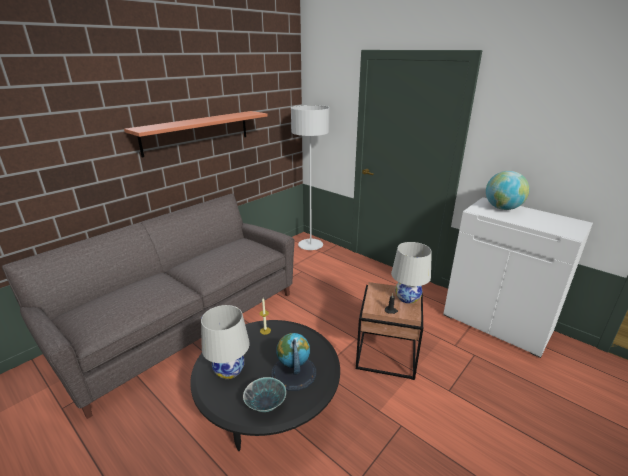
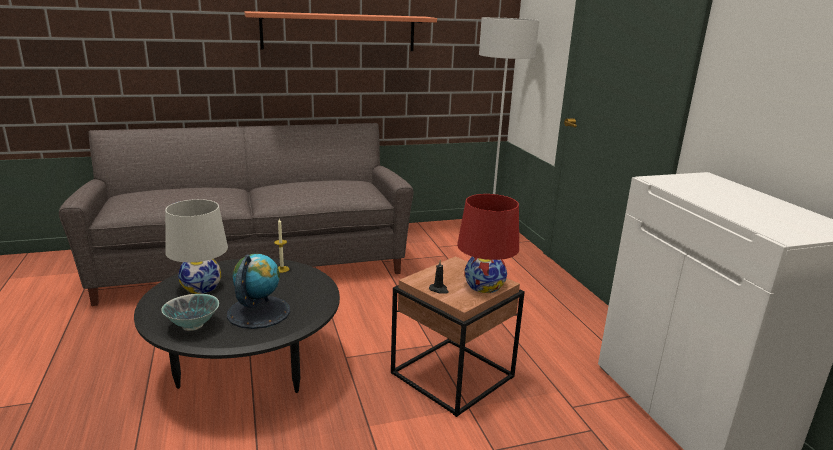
camera: 30 degrees right, 5 degrees down
white table lamp [391,242,432,304] -> red table lamp [457,194,519,293]
globe [486,171,530,210] -> none

